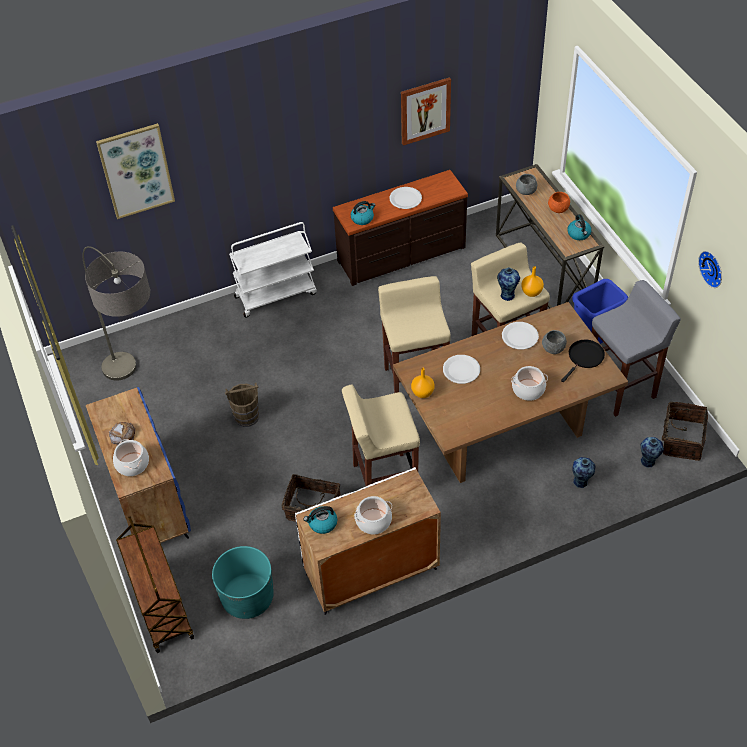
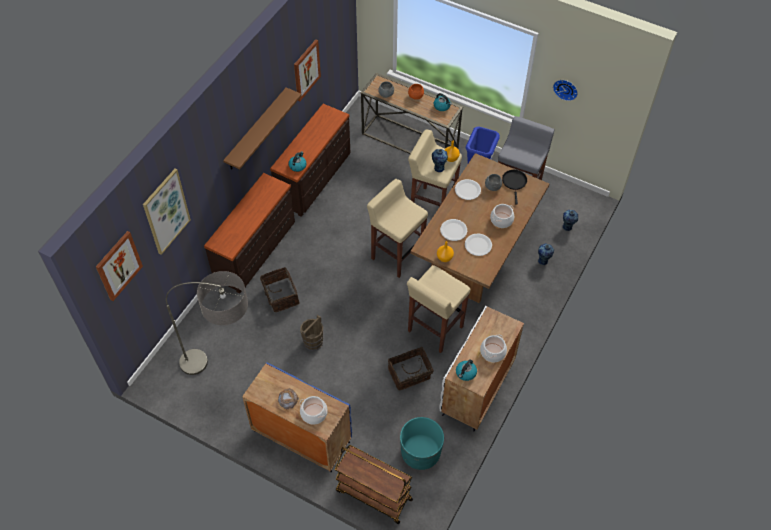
camera: 40 degrees left, 5 degrees up
white cart [229,222,317,317] -> brown dresser [204,173,295,293]
white plate [389,187,422,209] -> white plate moved to [465,233,492,256]
basket [662,402,708,461] -> basket moved to [260,267,300,312]
none -> picture [96,231,143,301]
none -> brown shelf [223,88,302,170]

